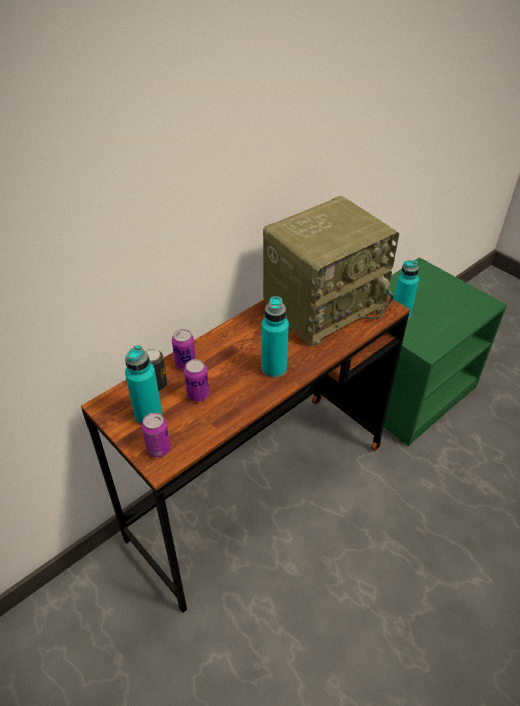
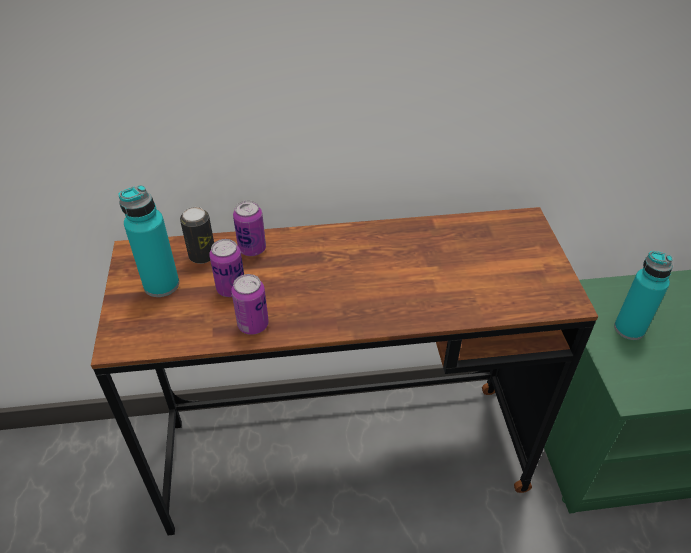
camera: 35 degrees right, 0 degrees up
can [141,412,171,457] -> can moved to [231,274,269,335]
turquoise bottle [261,296,289,378] -> none
radio [263,196,399,347] -> none

